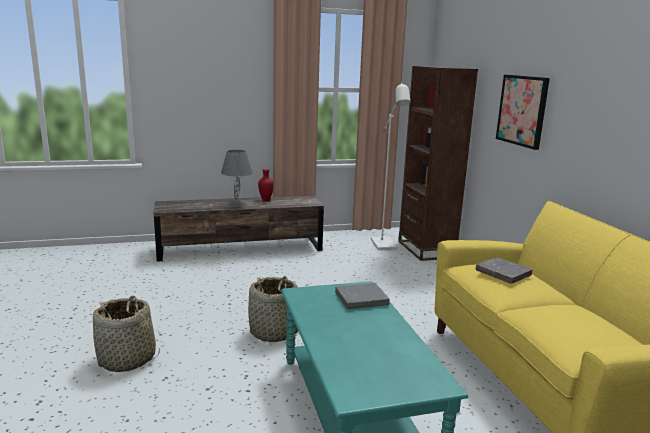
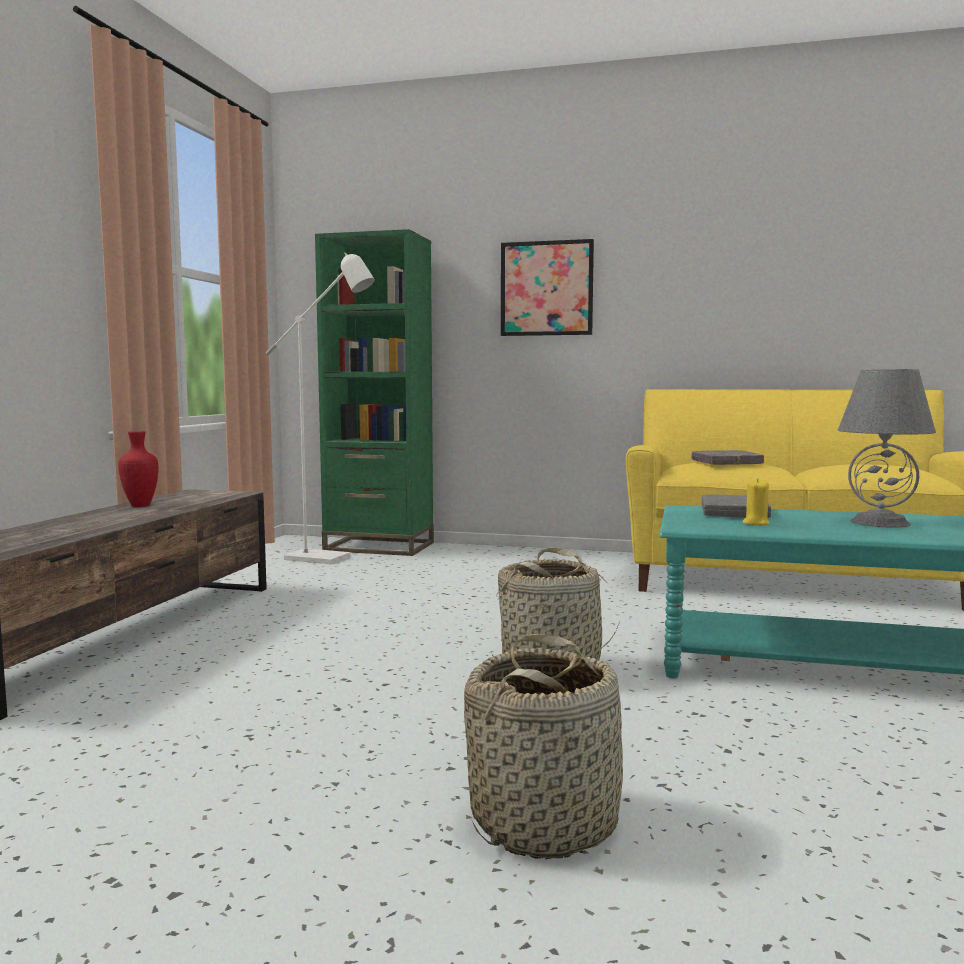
camera: 60 degrees left, 10 degrees down
grey table lamp [221,149,253,207] -> grey table lamp moved to [838,369,936,528]
brown bookcase [398,66,478,261] -> green bookcase [315,229,434,556]
none -> yellow candle [742,478,769,525]

